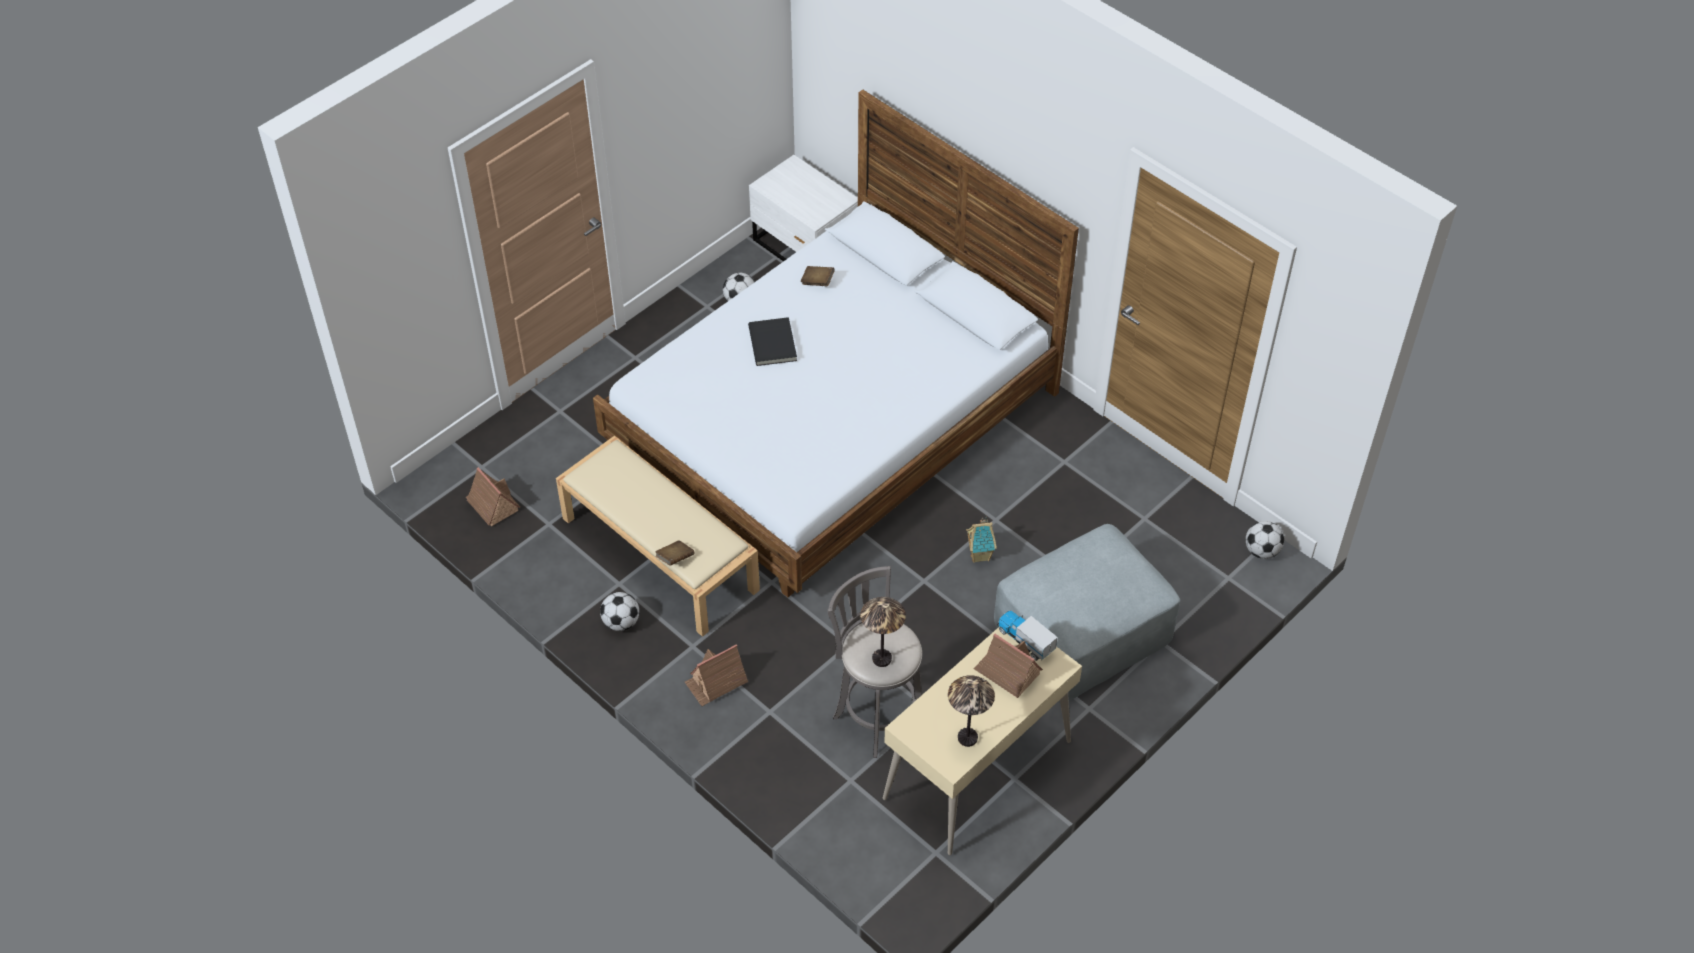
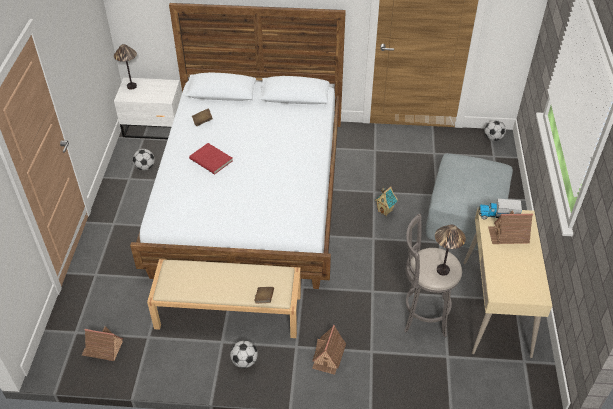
camera: 40 degrees left, 5 degrees down
black book [748,317,797,366] -> red book [189,143,233,174]
table lamp [948,675,995,747] -> table lamp moved to [114,44,137,90]

